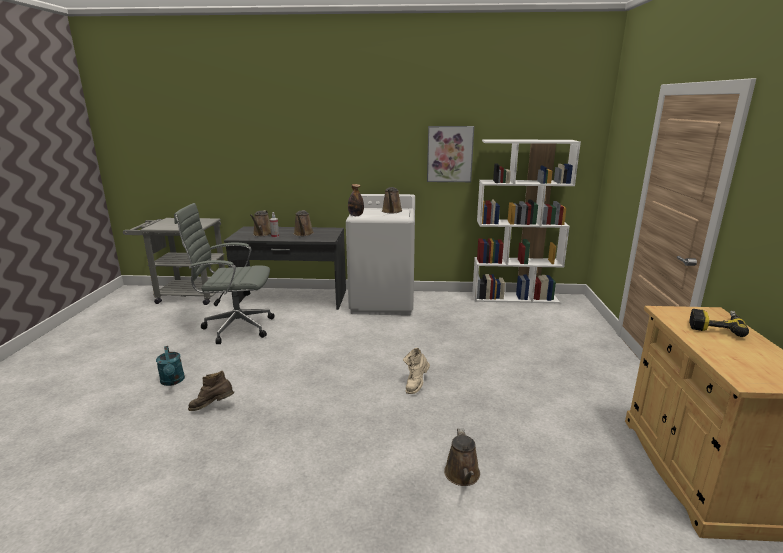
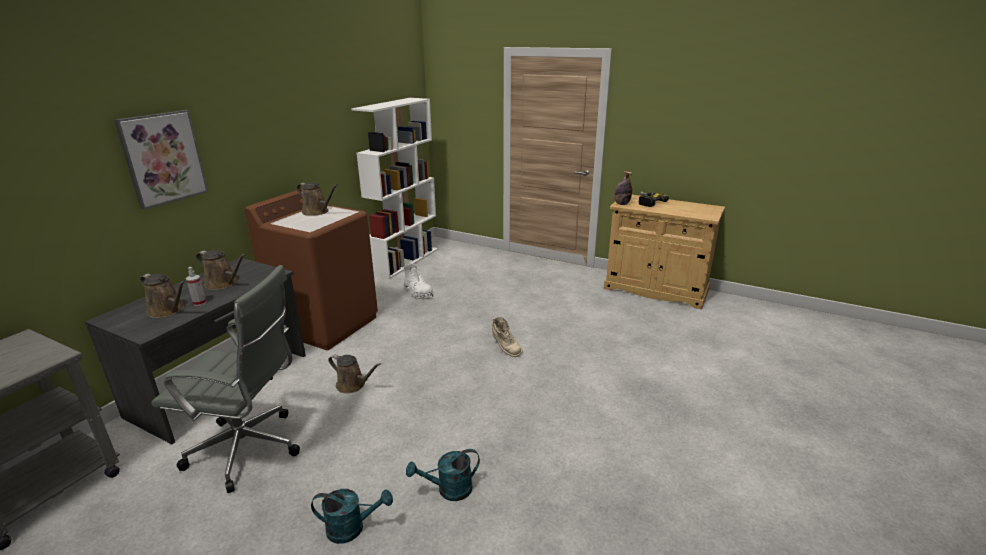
camera: 65 degrees left, 5 degrees up
grey office chair [174,203,275,344] -> grey office chair turned 105 degrees counterclockwise [152,265,300,493]
brown boot [188,371,234,411] -> turquoise watering can [406,449,480,501]
white washing machine [346,194,415,316] -> brown washing machine [245,188,378,350]
bottle [348,184,364,216] -> bottle moved to [614,171,632,205]
picture [427,126,474,182] -> picture moved to [114,110,208,210]
brown watering can [444,428,480,486] -> brown watering can moved to [329,354,381,394]
none -> white boot [404,264,433,299]

